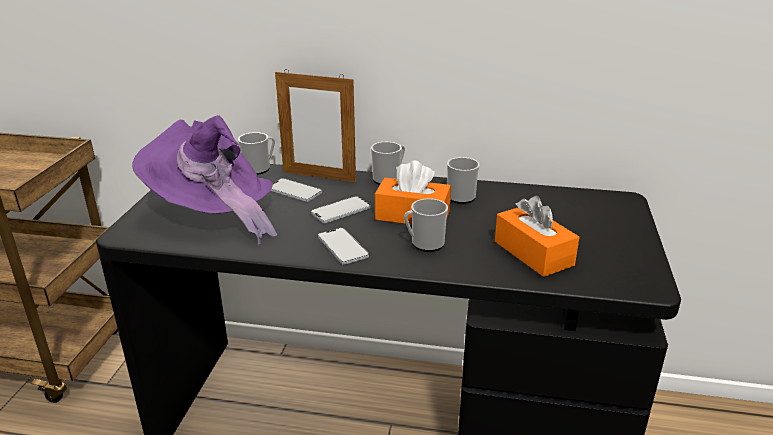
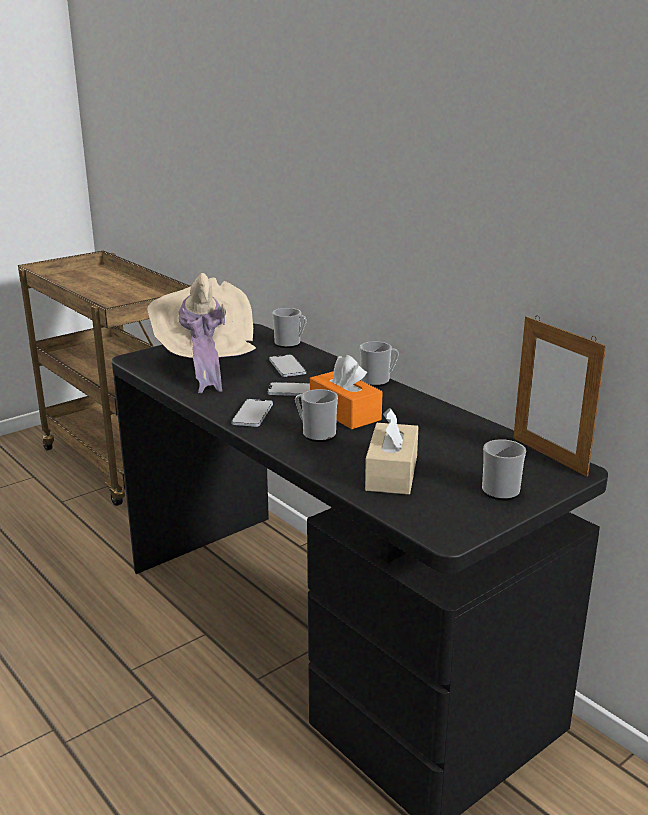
camera: 40 degrees right, 5 degrees down
purple hat [132,115,278,246] -> beige hat [147,273,256,393]
picture frame [275,69,356,182] -> picture frame moved to [513,315,606,476]
mug [447,157,480,204] -> mug moved to [482,439,526,500]
orange tissue box [495,196,580,277] -> beige tissue box [365,408,418,495]

